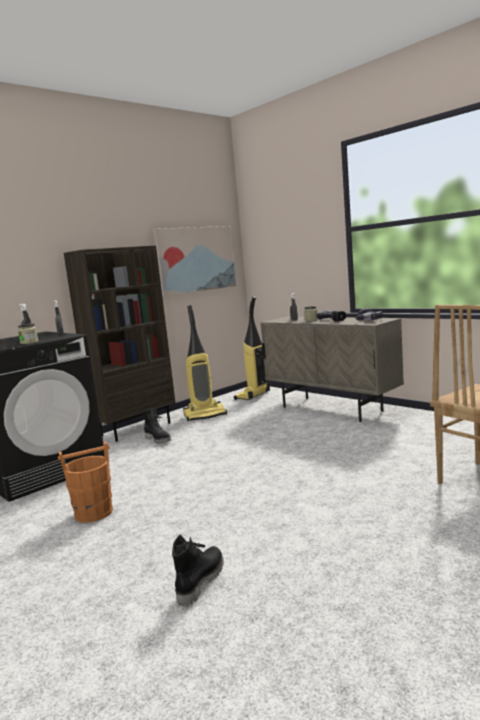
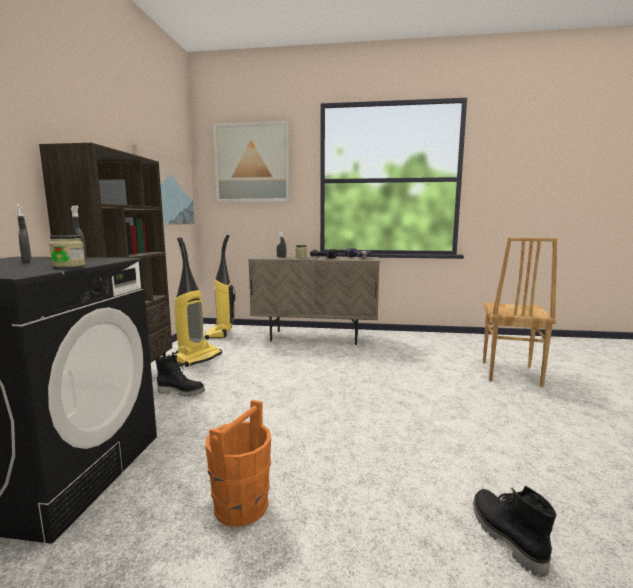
camera: 40 degrees left, 0 degrees up
none -> picture [213,121,290,202]

